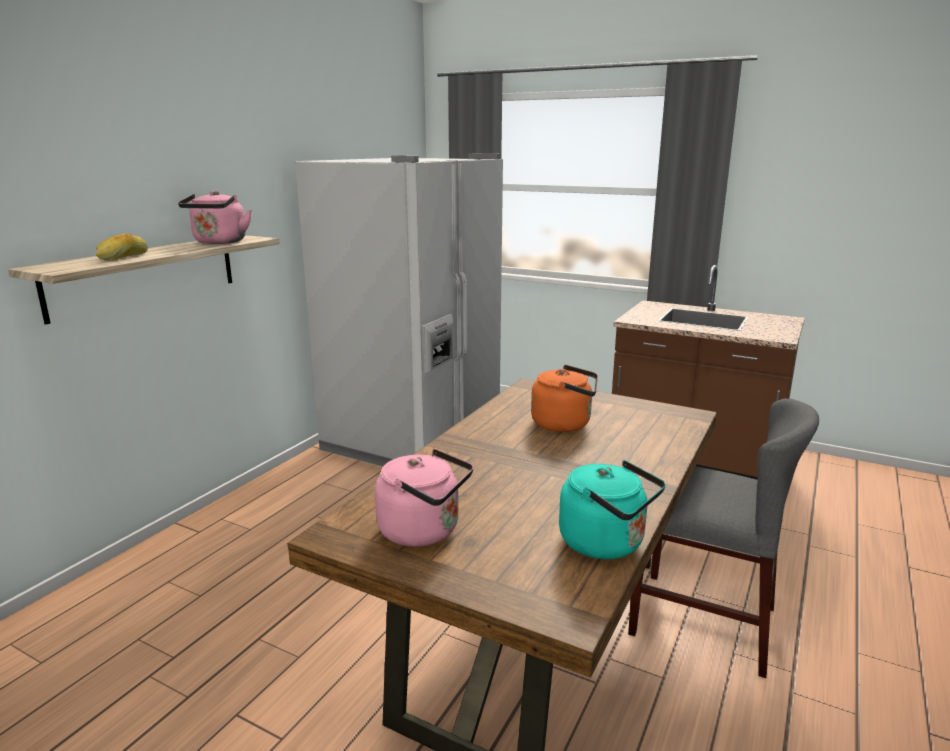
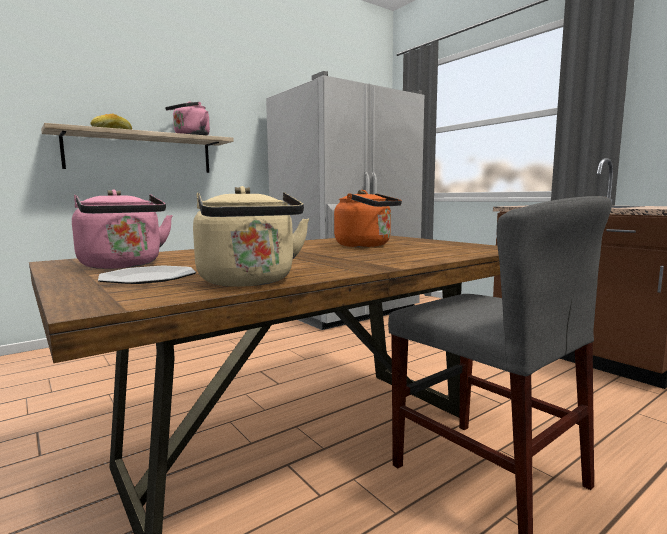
camera: 25 degrees right, 10 degrees down
turquoise kettle [559,460,666,559] -> beige kettle [193,186,309,287]
none -> plate [98,266,196,284]

